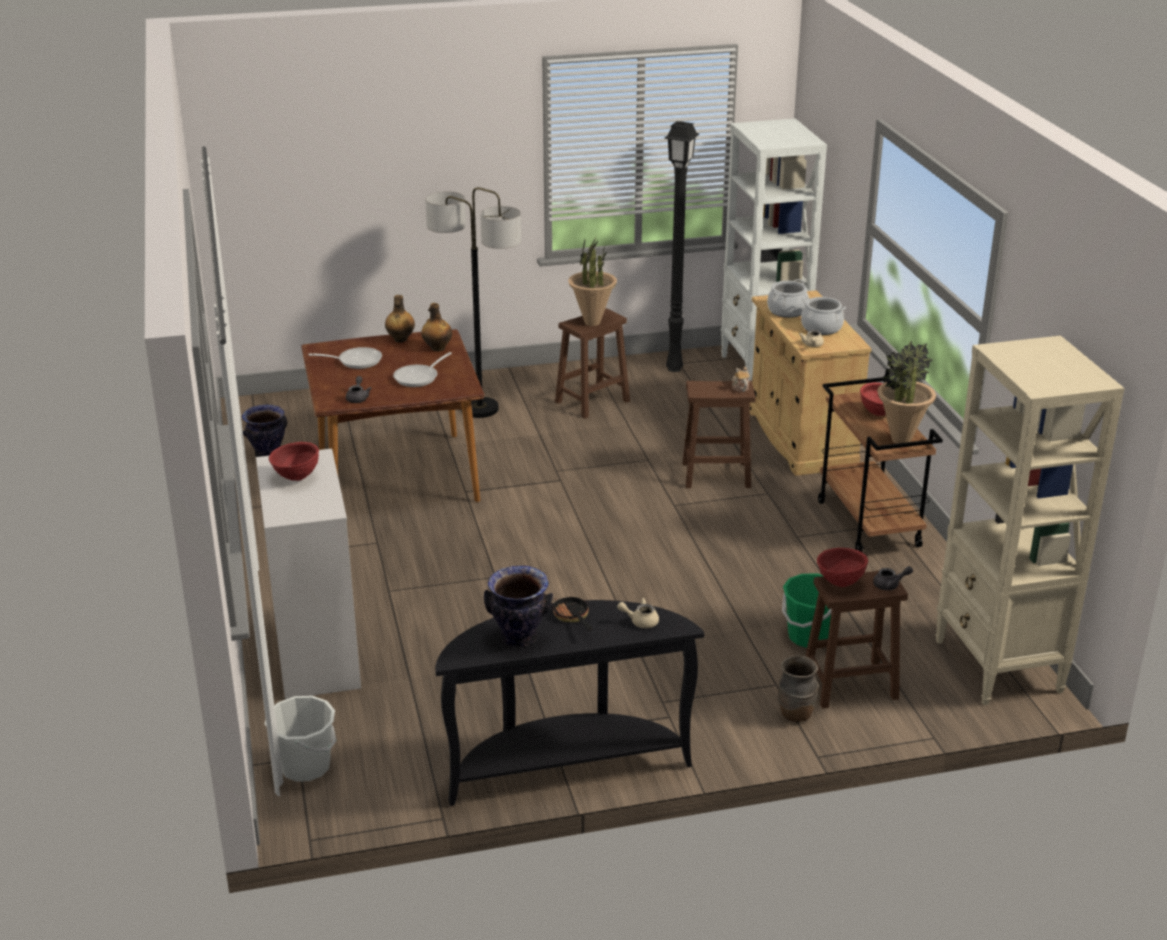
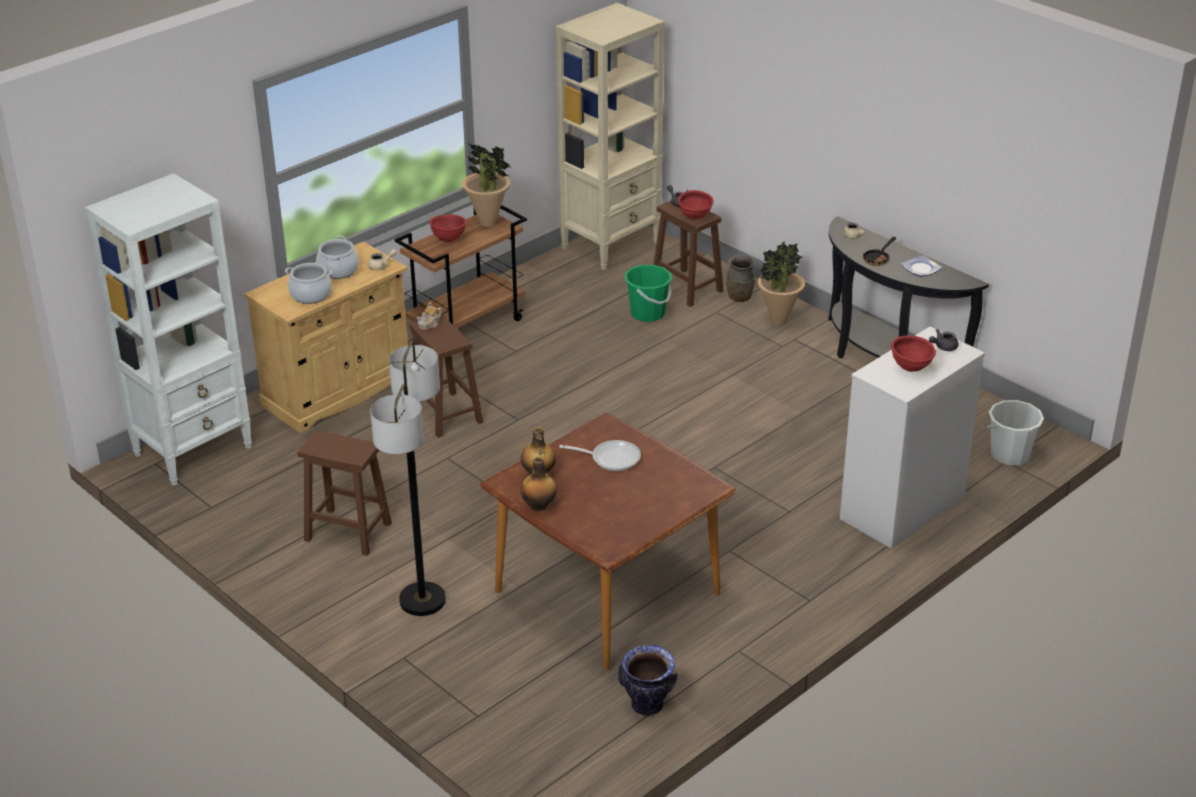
camera: 120 degrees left, 5 degrees up
frying pan [309,347,382,369] -> none
grey teapot [346,376,372,403] -> grey teapot moved to [929,329,958,351]
vase [484,566,553,647] -> plate [901,255,942,277]
potted plant [568,238,617,326] -> potted plant moved to [758,241,805,325]
black floor lamp [665,121,699,372] -> none

